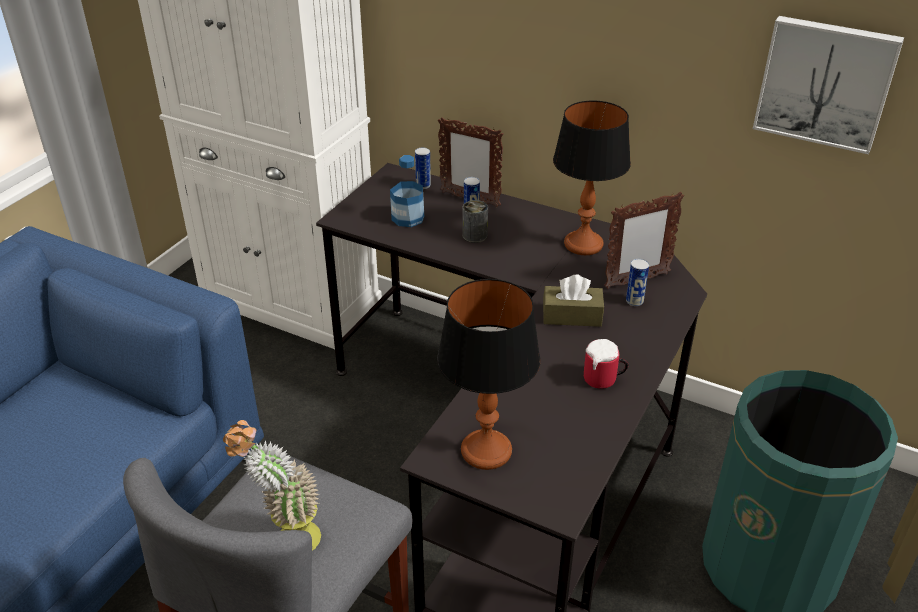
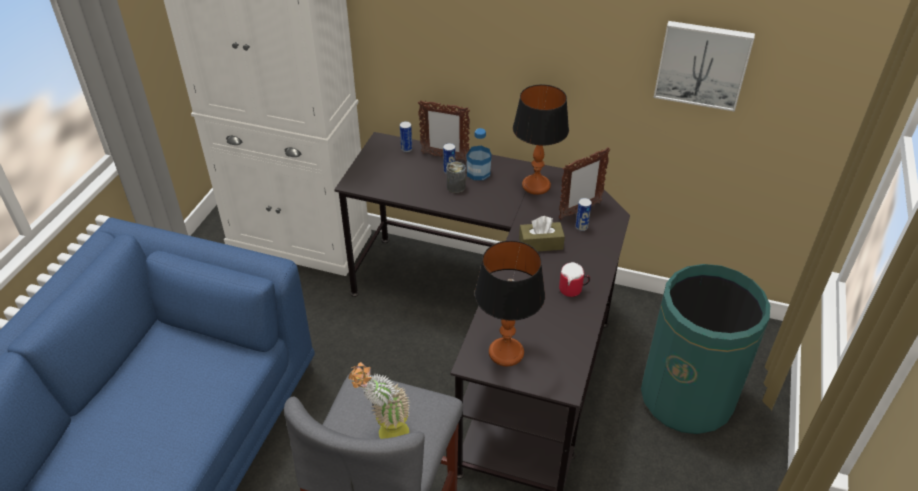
camera: 10 degrees left, 5 degrees up
bottle [390,155,424,227] -> bottle moved to [467,128,492,180]

